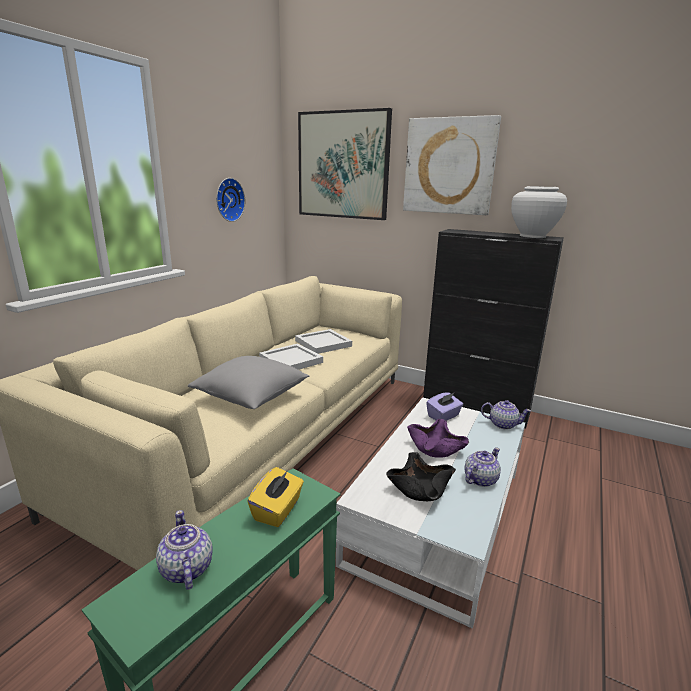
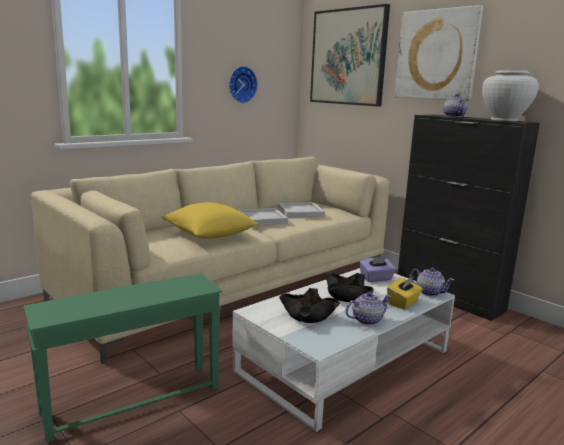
camera: 20 degrees right, 5 degrees down
teapot [156,510,213,590] -> teapot moved to [443,94,468,117]
grey pillow [188,356,309,409] -> yellow pillow [161,202,258,239]
yellow tissue box [247,467,304,527] -> yellow tissue box moved to [387,277,422,309]
purple bowl [407,419,469,458] -> black bowl [326,273,374,302]

